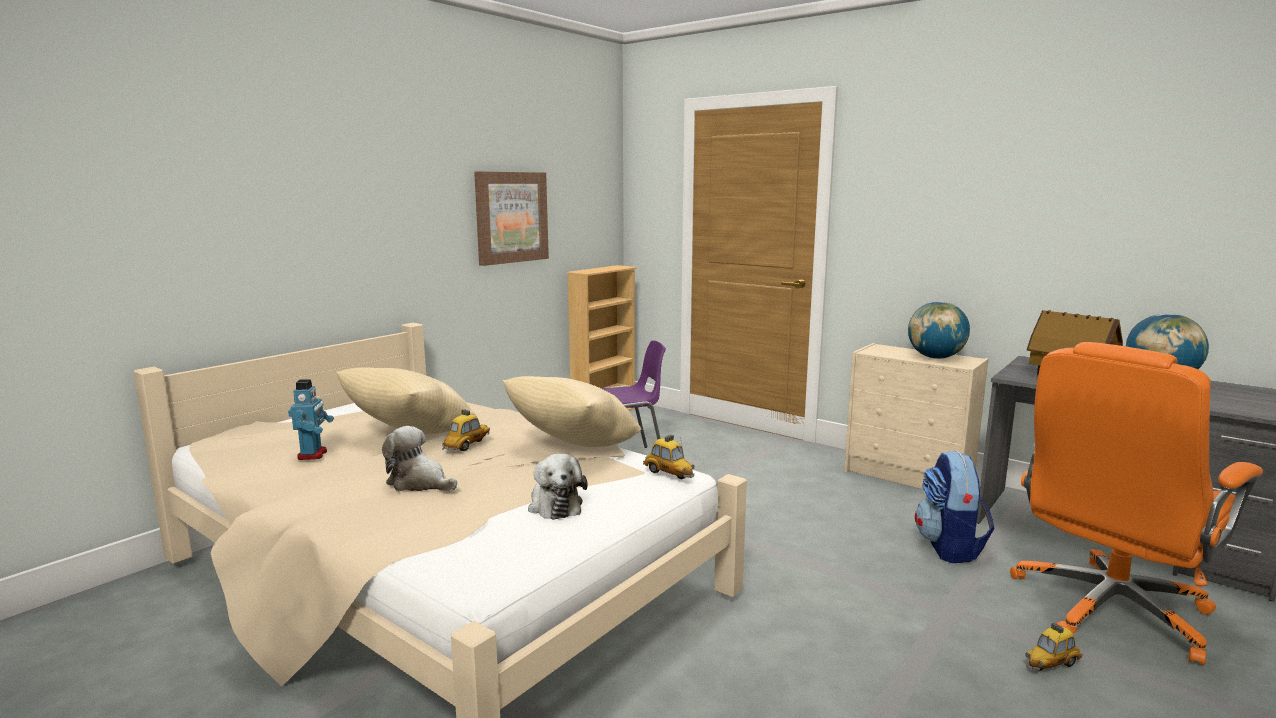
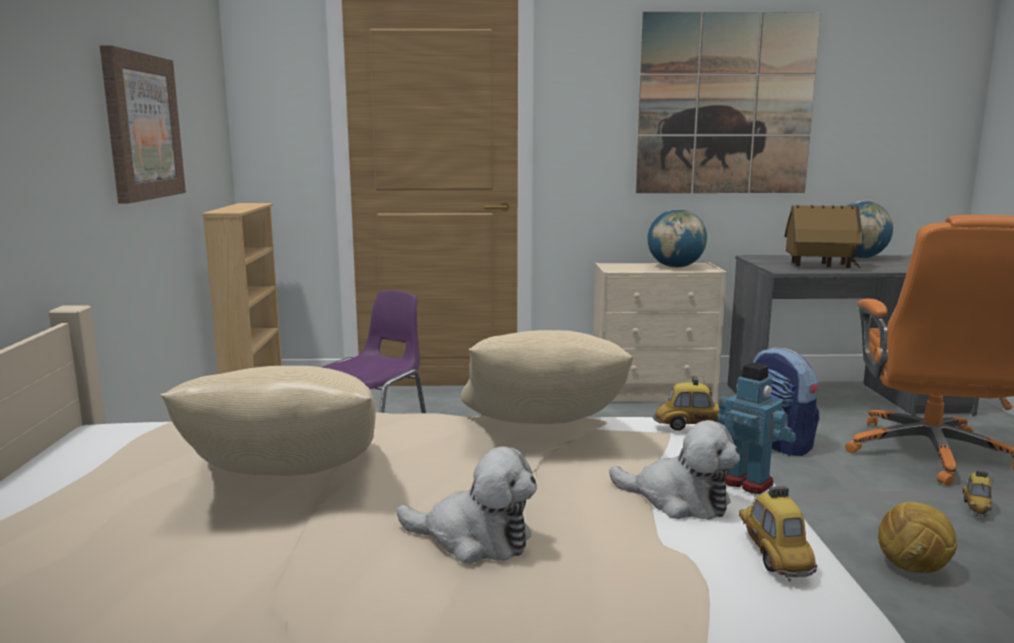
camera: 40 degrees left, 0 degrees up
toy robot [288,379,334,460] -> toy robot moved to [717,362,796,494]
plush toy [382,426,457,491] -> plush toy turned 150 degrees counterclockwise [397,446,537,564]
toy car [442,409,490,451] -> toy car moved to [739,485,817,581]
none -> picture [636,12,821,193]
none -> football [878,502,957,573]

